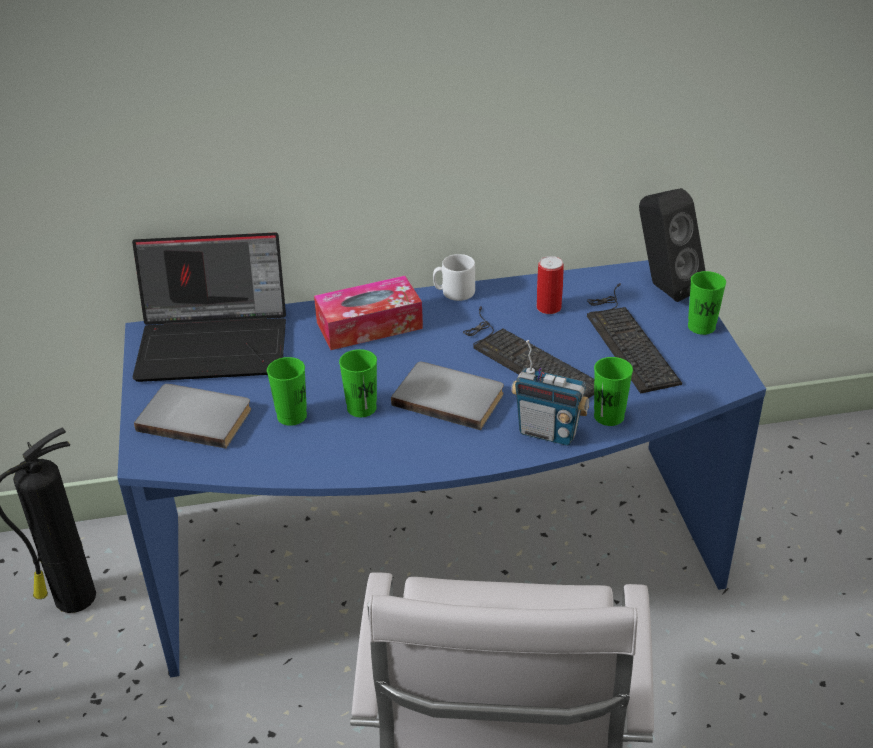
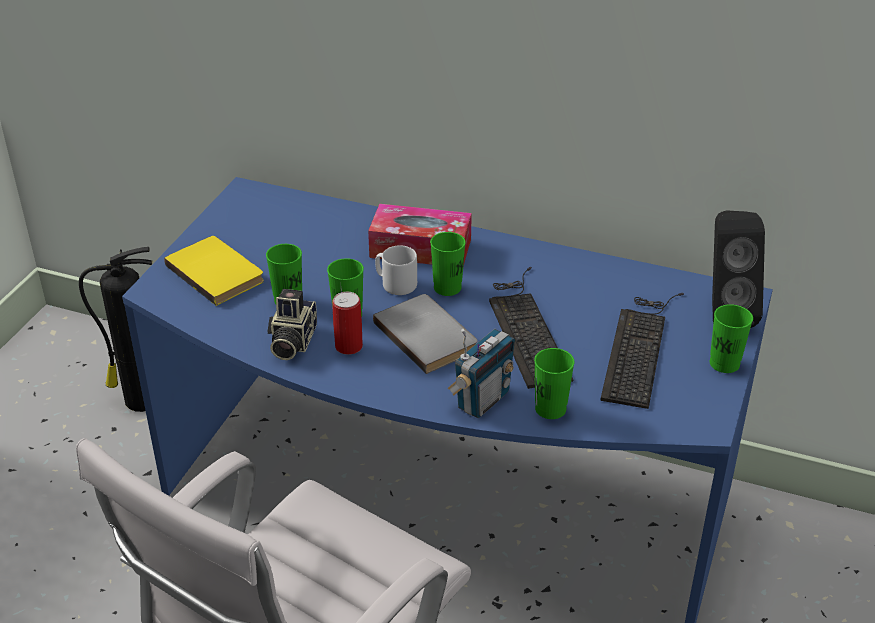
camera: 30 degrees right, 0 degrees up
laptop [132,232,286,382] -> none
grey book [134,384,251,449] -> yellow book [164,236,264,306]
grey mug [433,254,475,301] -> grey mug moved to [375,245,417,295]
radio [511,340,590,446] -> radio turned 105 degrees counterclockwise [448,329,515,418]
can [537,256,564,314] -> can moved to [332,292,363,355]
none -> camera [267,289,317,360]
none -> green cup [430,232,466,296]

